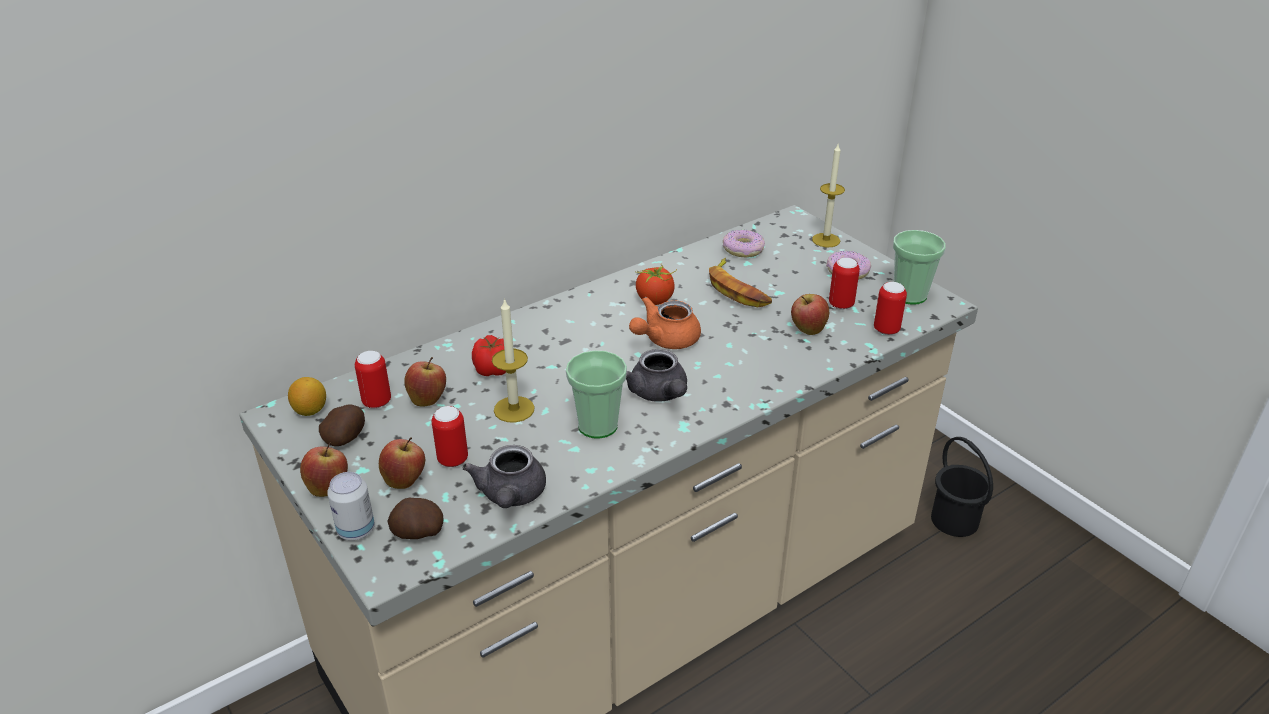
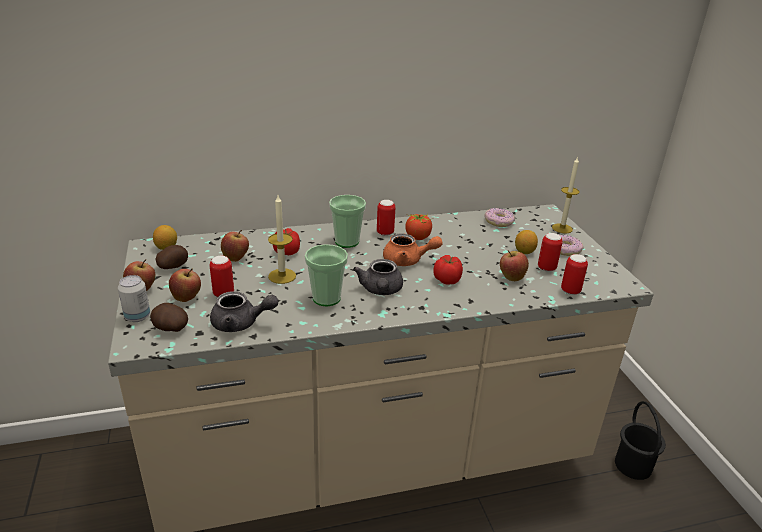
camera: 20 degrees right, 5 degrees down
can [355,351,391,408] -> can moved to [377,200,395,236]
grey teapot [462,445,546,508] -> grey teapot turned 105 degrees counterclockwise [210,291,278,332]
orange teapot [629,297,701,349] -> orange teapot turned 150 degrees counterclockwise [383,233,443,266]
banana [709,258,772,307] -> none
cup [893,230,946,305] -> cup moved to [329,195,366,248]
none -> tomato [433,255,463,285]
none -> lemon [515,230,538,254]

